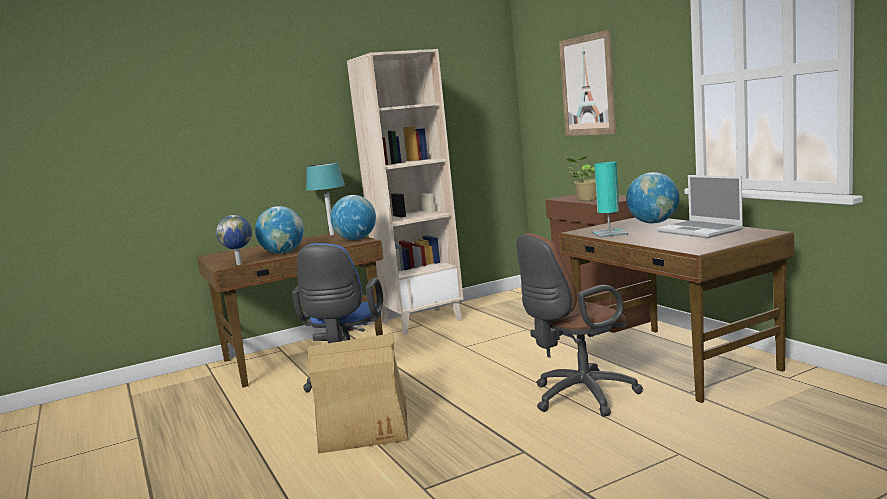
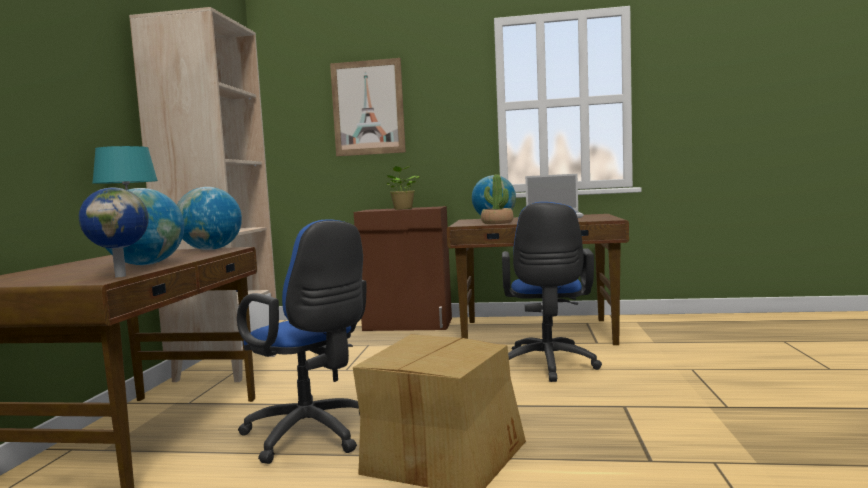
camera: 55 degrees left, 5 degrees down
brown office chair [516,233,643,417] -> blue office chair [502,202,602,382]
turquoise table lamp [592,162,628,238] -> potted plant [481,174,514,224]

